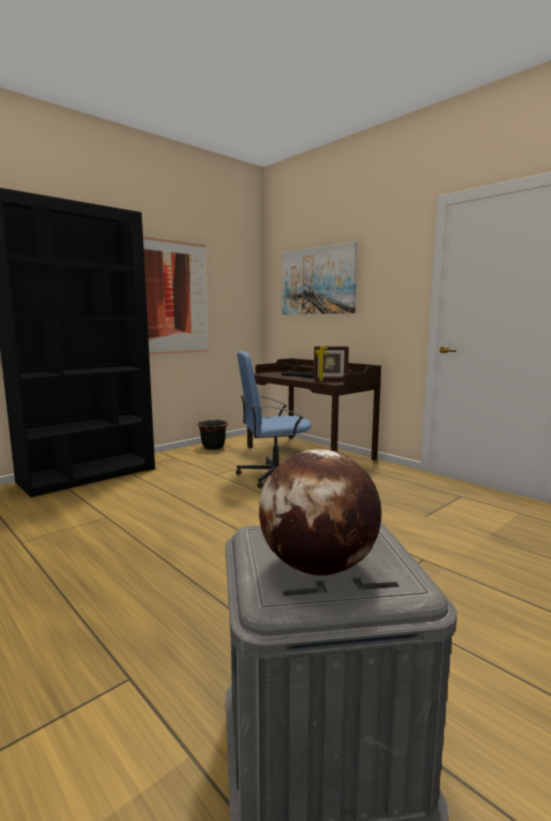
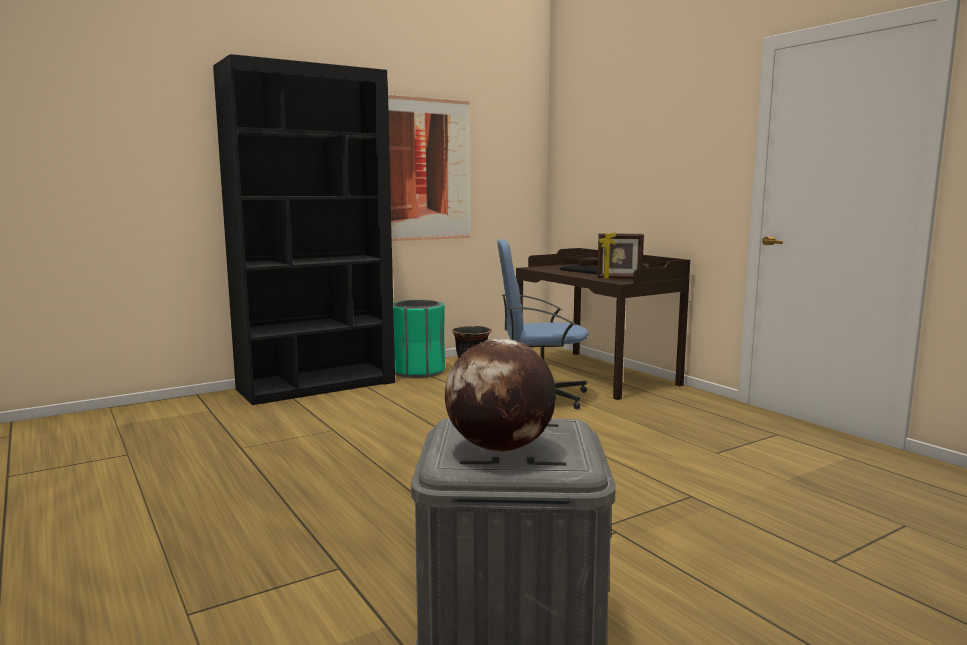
camera: 10 degrees right, 0 degrees up
picture [282,241,358,315] -> none
none -> green trash can [393,300,445,378]

